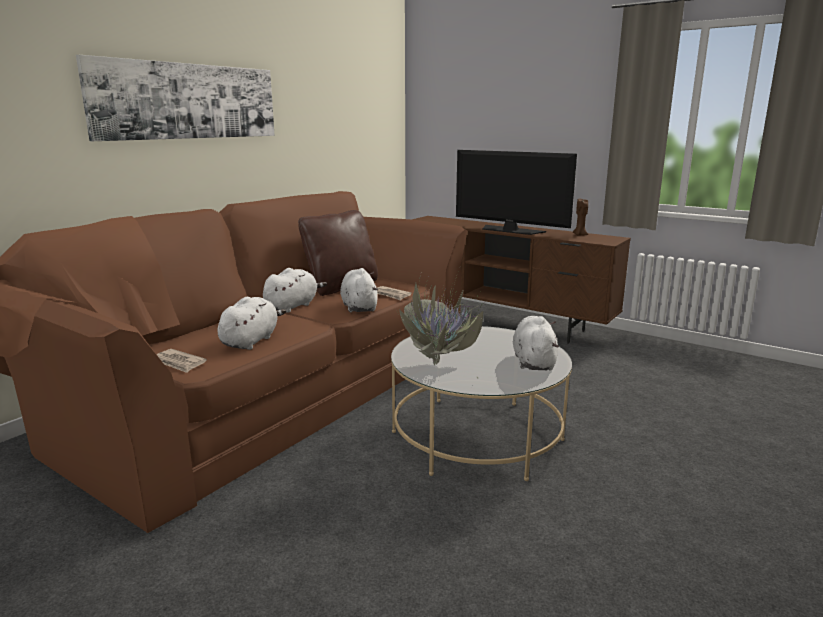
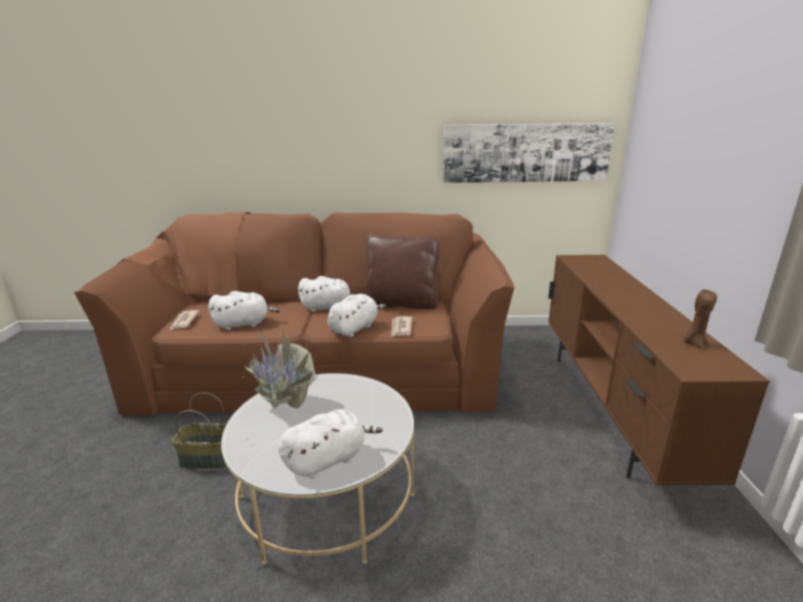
camera: 55 degrees right, 5 degrees up
picture [76,55,275,141] -> picture moved to [443,123,615,183]
television [456,150,577,235] -> none
none -> basket [172,393,227,469]

